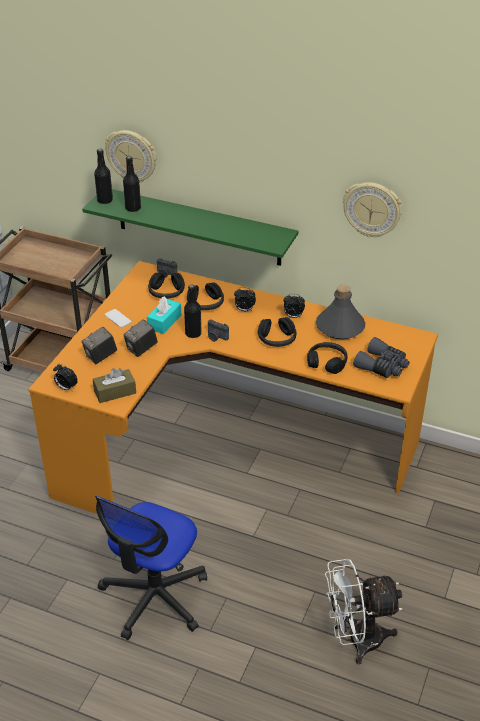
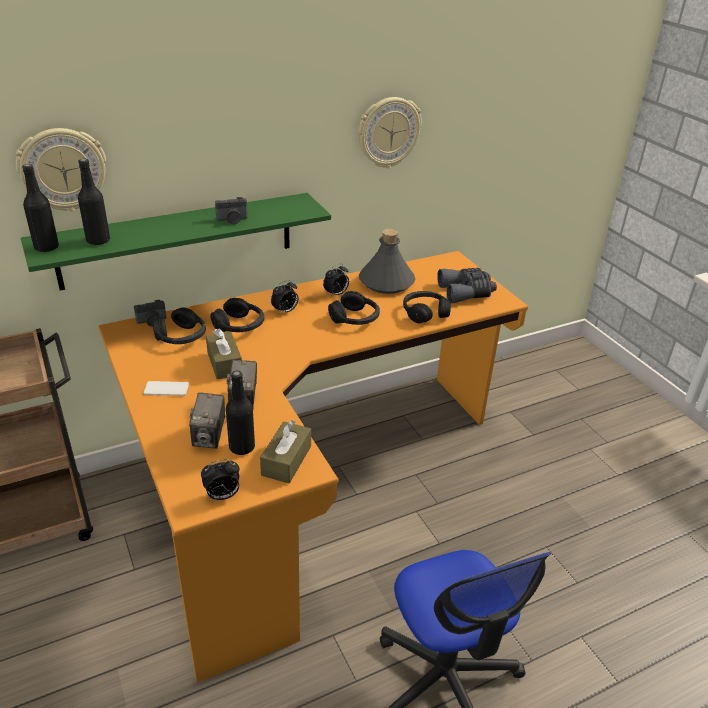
camera: 50 degrees left, 5 degrees down
turquoise tissue box [147,296,181,334] -> brown tissue box [206,329,242,380]
black bottle [184,285,202,338] -> black bottle moved to [226,371,255,455]
camera [208,319,229,342] -> camera moved to [215,197,248,224]
white fan [325,558,402,664] -> none

